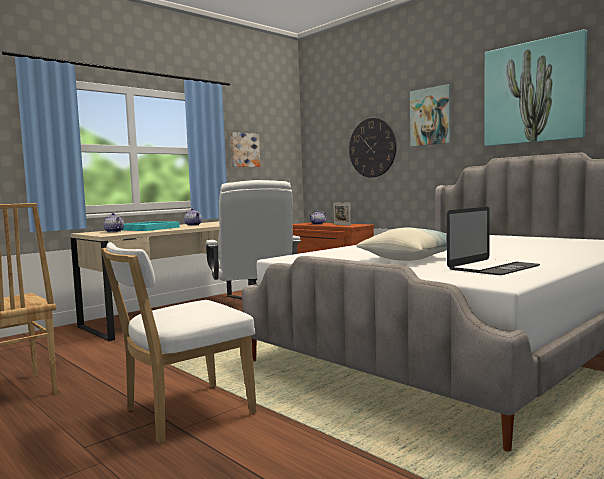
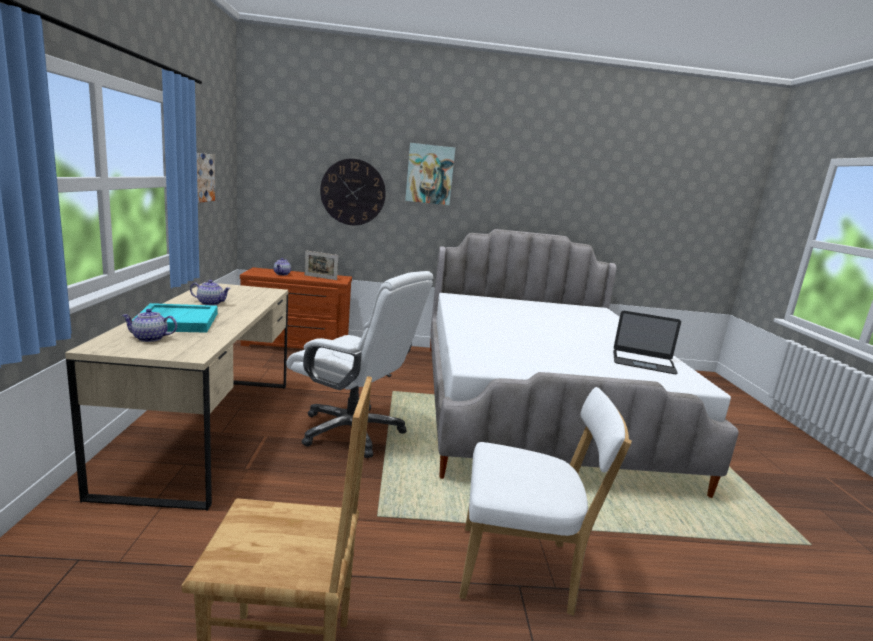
camera: 50 degrees left, 10 degrees up
white chair [101,242,257,443] -> white chair turned 90 degrees counterclockwise [459,387,632,616]
pillow [356,227,447,261] -> none
laptop [447,207,540,275] -> laptop turned 105 degrees clockwise [613,311,681,374]
picture [485,29,587,146] -> none

